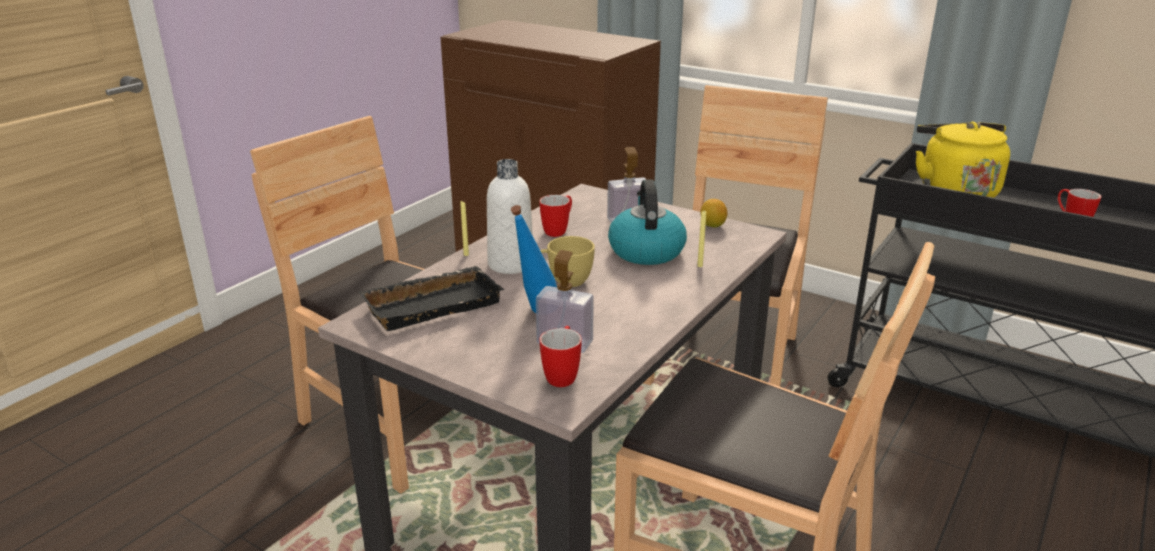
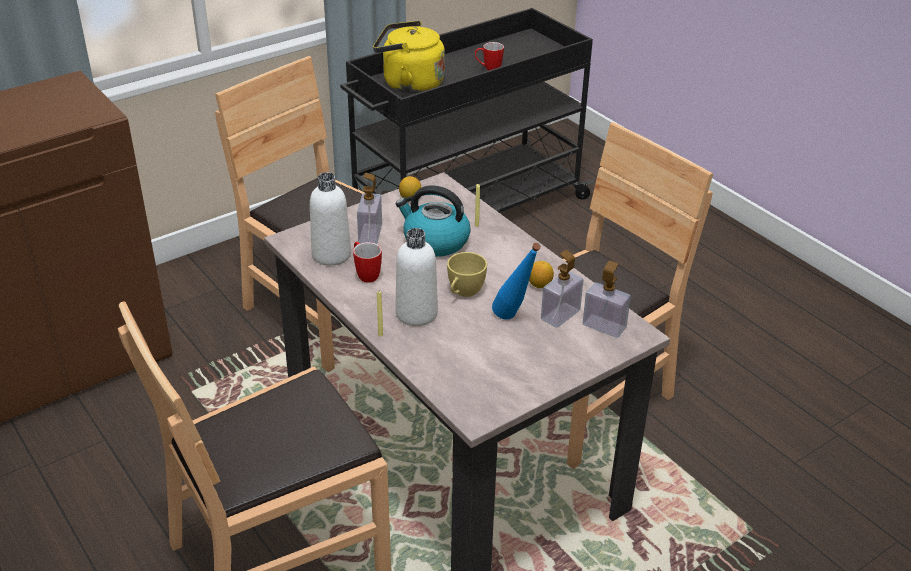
camera: 70 degrees left, 10 degrees up
black tray [359,266,504,331] -> none
mug [540,326,582,387] -> soap dispenser [583,261,631,338]
none -> white bottle [310,172,351,266]
none -> lemon [529,261,554,288]

